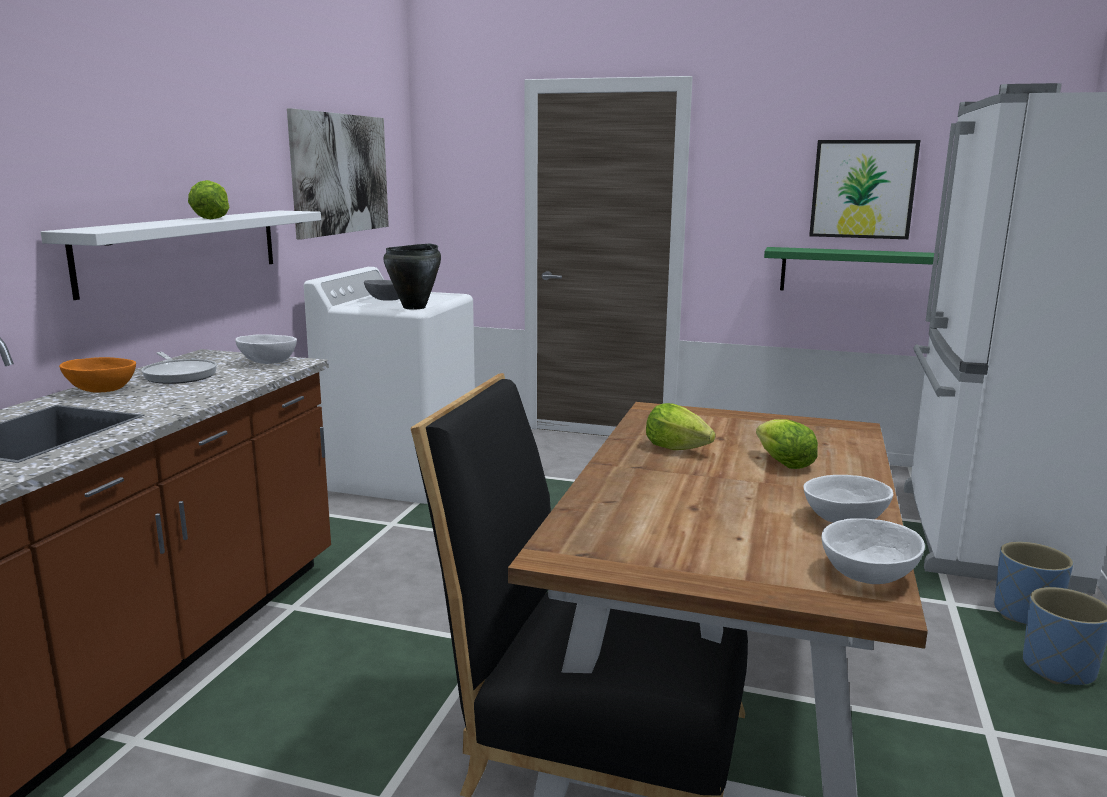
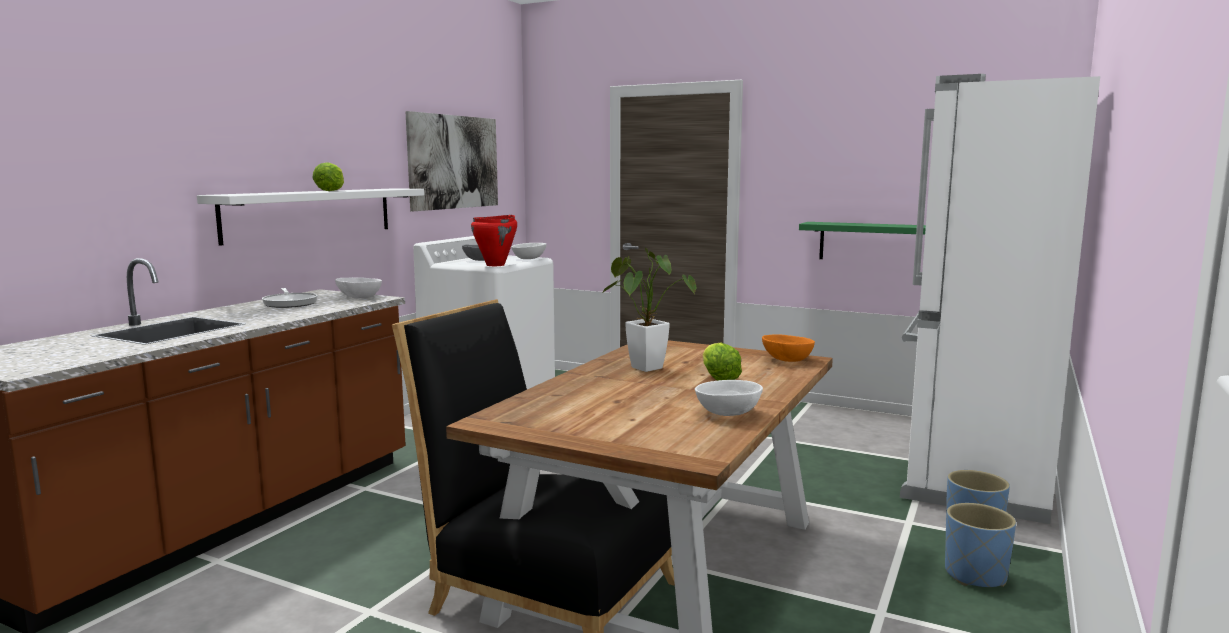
camera: 10 degrees right, 5 degrees down
orange bowl [59,357,136,393] -> orange bowl moved to [762,334,815,362]
black cooking pot [383,244,441,309] -> red cooking pot [471,215,517,266]
lettuce [646,403,716,450] -> potted plant [603,248,696,372]
picture [809,140,920,239] -> none
white bowl [822,518,925,584] -> white bowl moved to [511,243,547,259]

